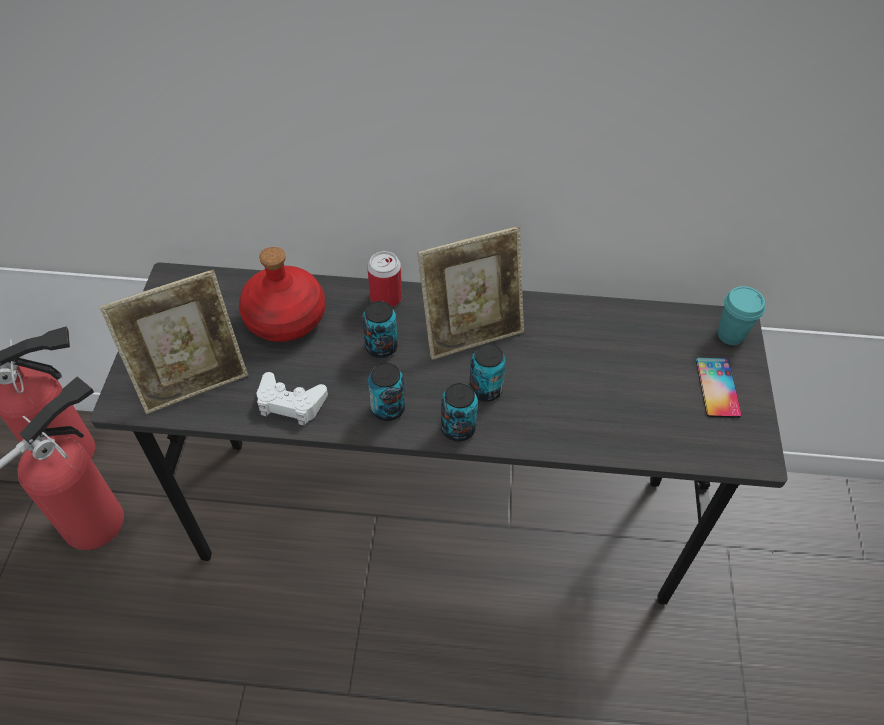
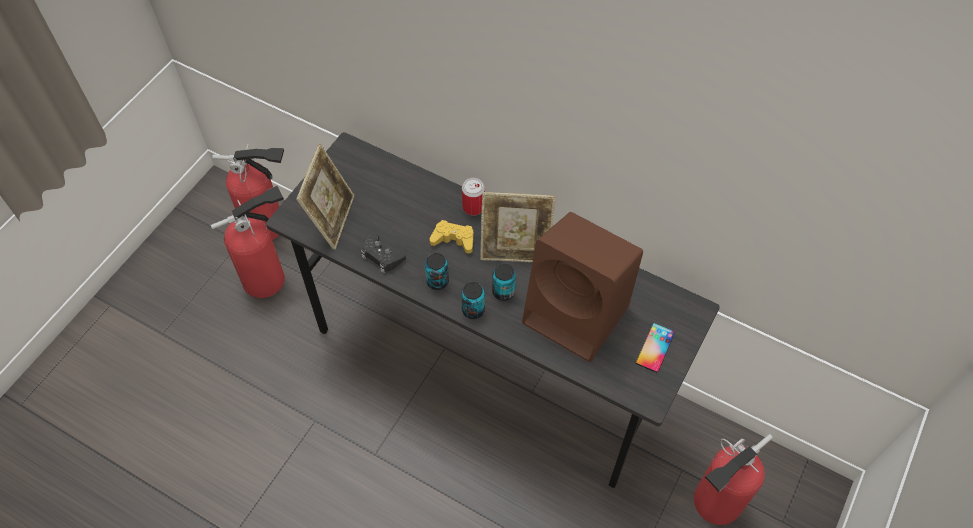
camera: 25 degrees right, 5 degrees up
picture frame [100,270,248,414] -> picture frame turned 75 degrees counterclockwise [296,144,355,250]
red bottle [239,247,325,342] -> none
white game controller [257,372,328,426] -> black game controller [361,232,406,273]
can [362,301,398,358] -> yellow game controller [430,220,474,254]
turquoise cup [718,286,766,345] -> none
none -> brown speaker [522,212,643,363]
none -> fire extinguisher [694,434,773,525]

